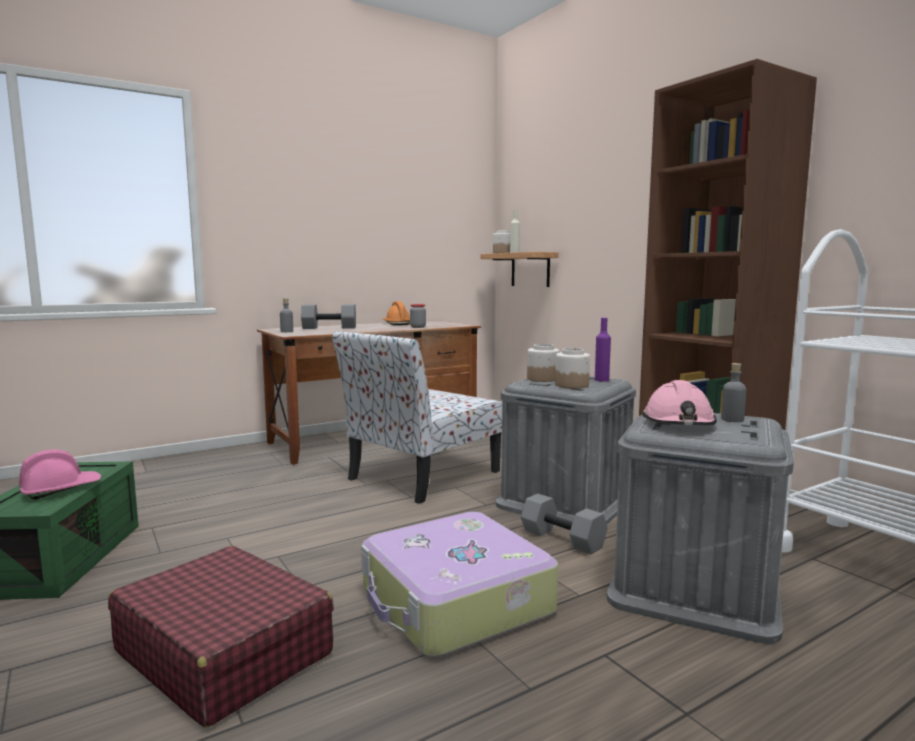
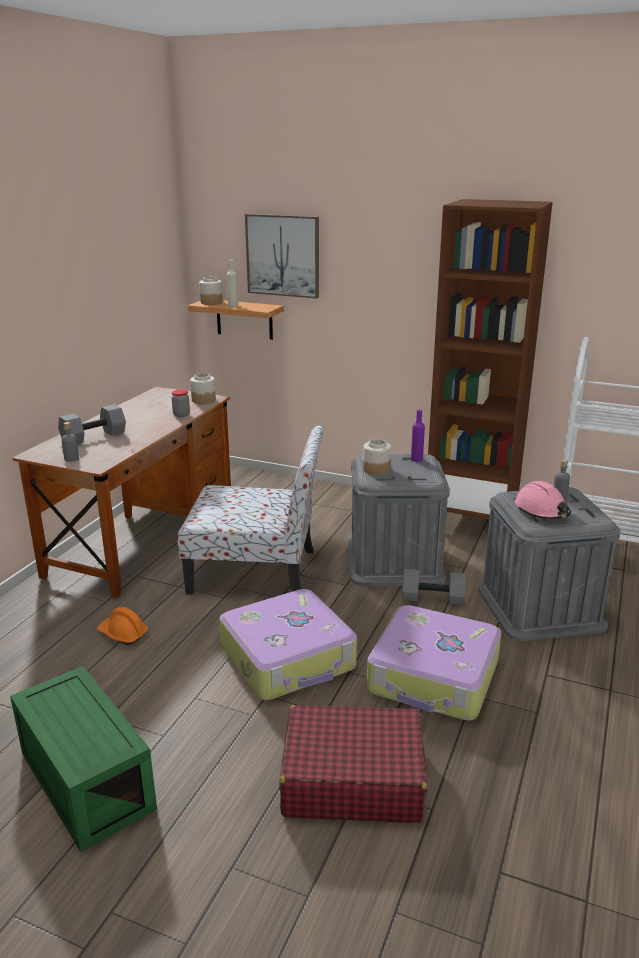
camera: 35 degrees left, 15 degrees up
pink hard hat [19,449,101,500] -> none
chair [333,331,502,504] -> chair turned 90 degrees counterclockwise [177,425,324,595]
orange hard hat [383,301,410,325] -> orange hard hat moved to [97,607,148,645]
jar [555,348,590,389] -> jar moved to [190,373,216,404]
none -> suitcase [219,589,357,700]
none -> picture [245,214,319,299]

